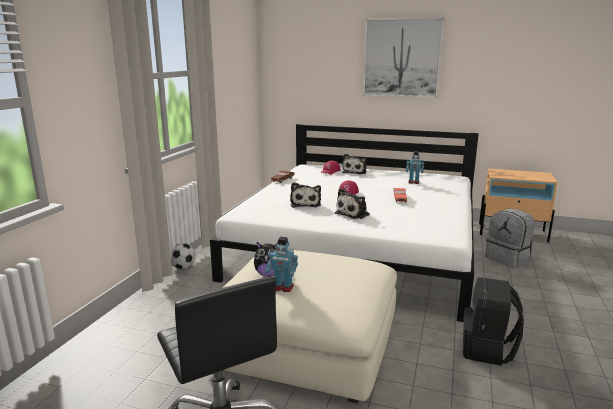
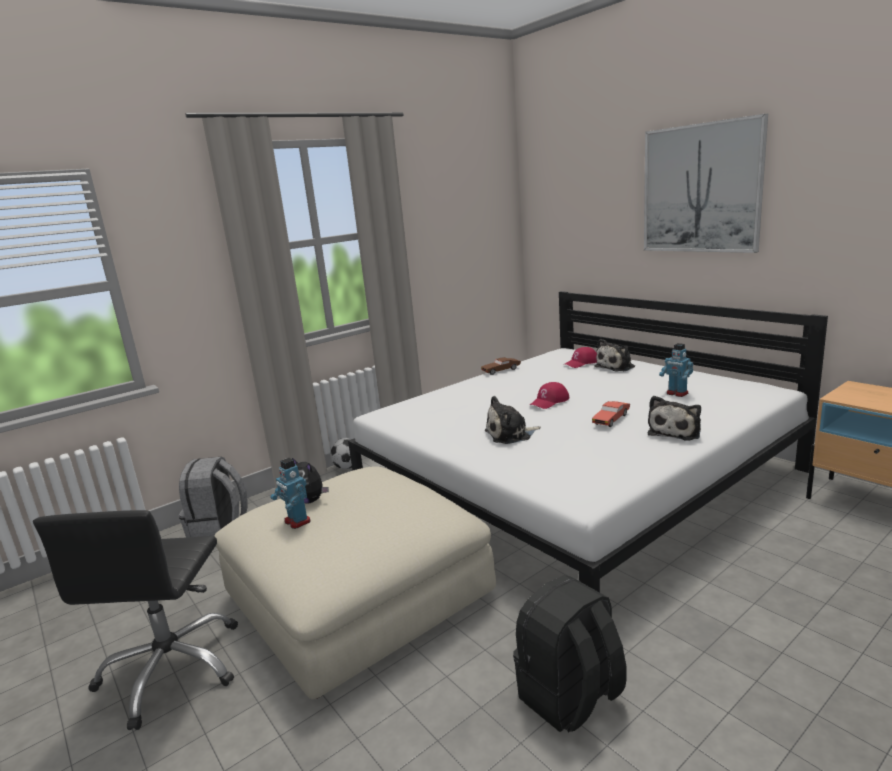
camera: 35 degrees right, 0 degrees up
plush toy [290,182,321,208] -> plush toy moved to [648,396,701,441]
grey backpack [485,208,535,268] -> grey backpack moved to [179,457,248,537]

